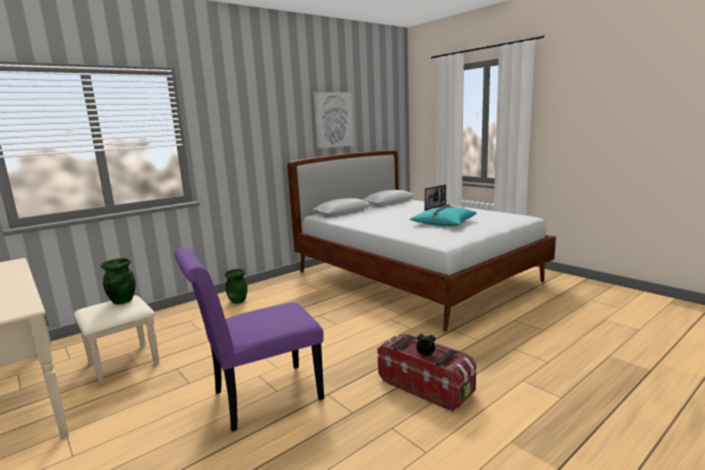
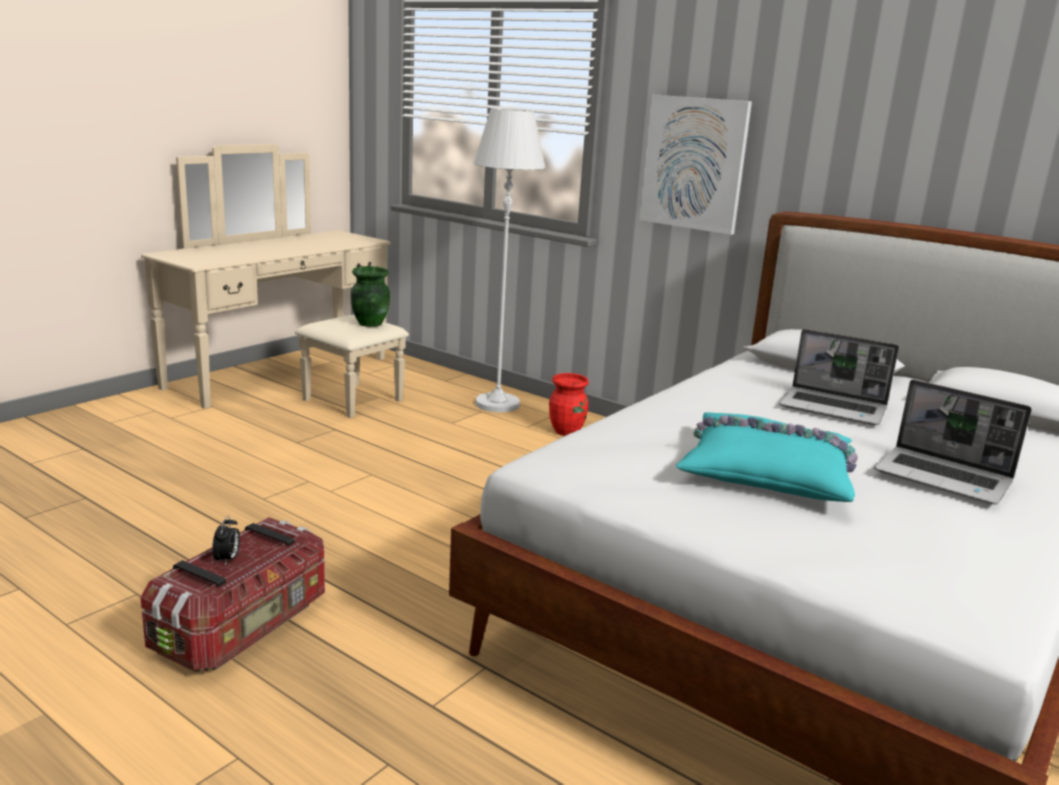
camera: 75 degrees right, 5 degrees up
purple chair [174,248,324,431] -> none
green vase [224,269,248,304] -> red vase [549,373,589,436]
picture [314,92,354,149] -> picture moved to [639,95,752,235]
none -> white floor lamp [474,108,546,412]
none -> laptop [779,329,899,425]

